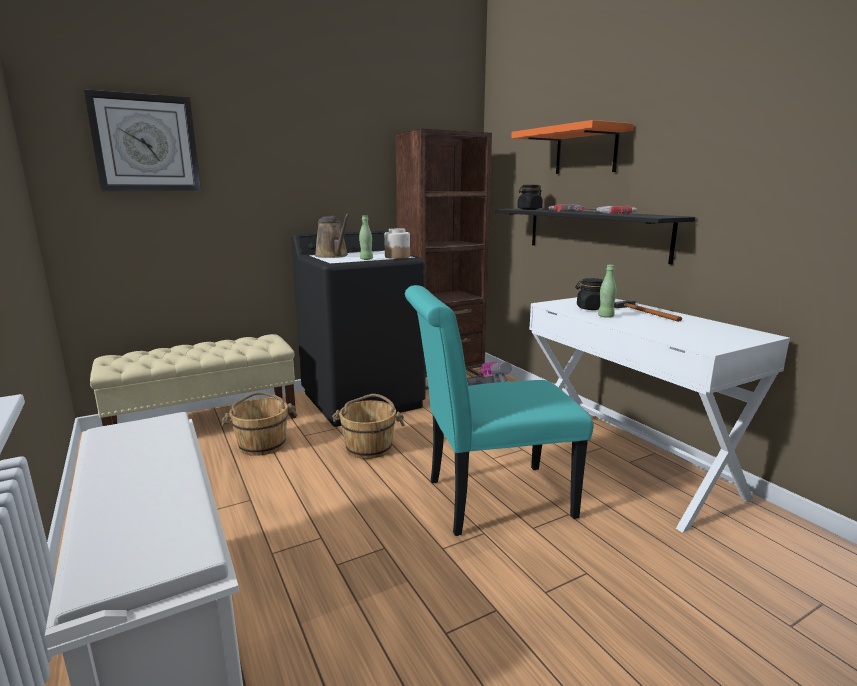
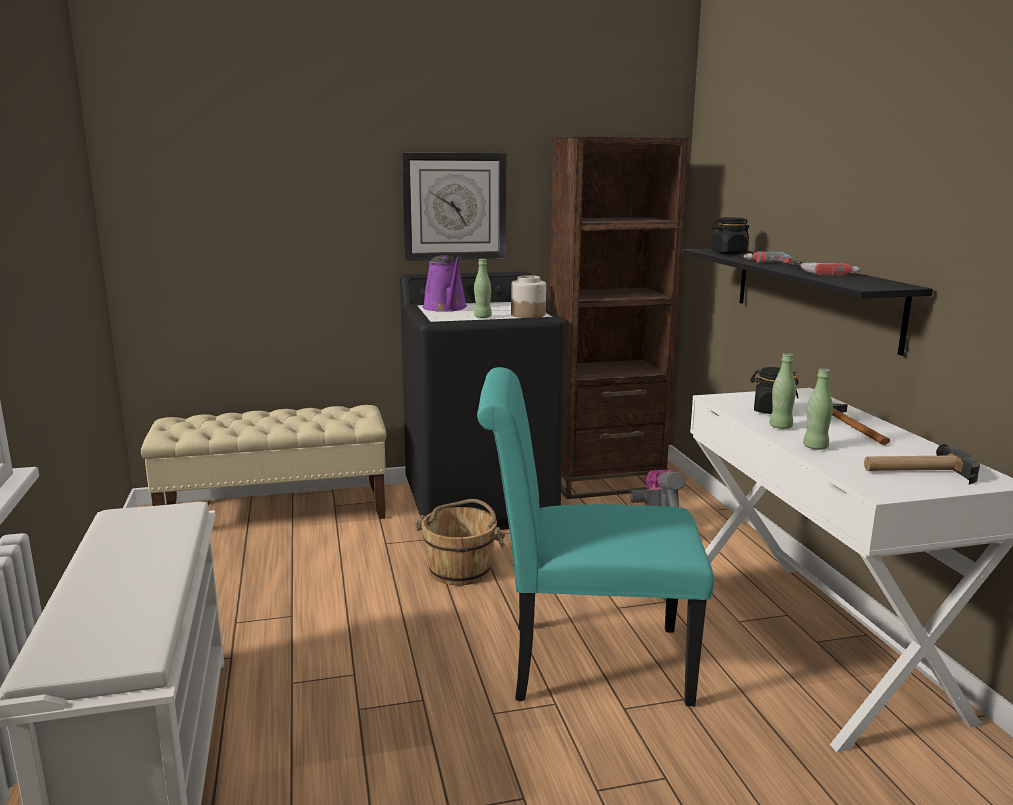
camera: 15 degrees right, 0 degrees up
wall clock [84,89,201,191] -> wall clock moved to [401,152,506,261]
brown bucket [222,392,297,456] -> none
brown watering can [315,213,350,258] -> purple watering can [423,255,467,311]
orange shelf [511,120,634,174] -> none
none -> green bottle [803,368,833,450]
none -> hammer [864,444,980,484]

